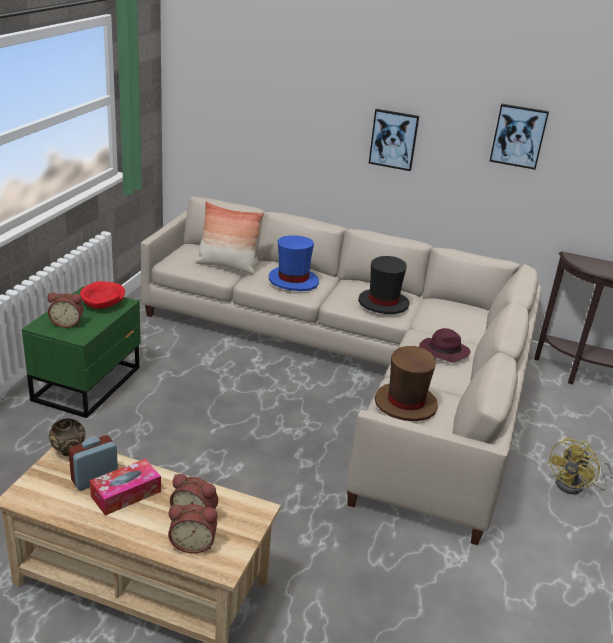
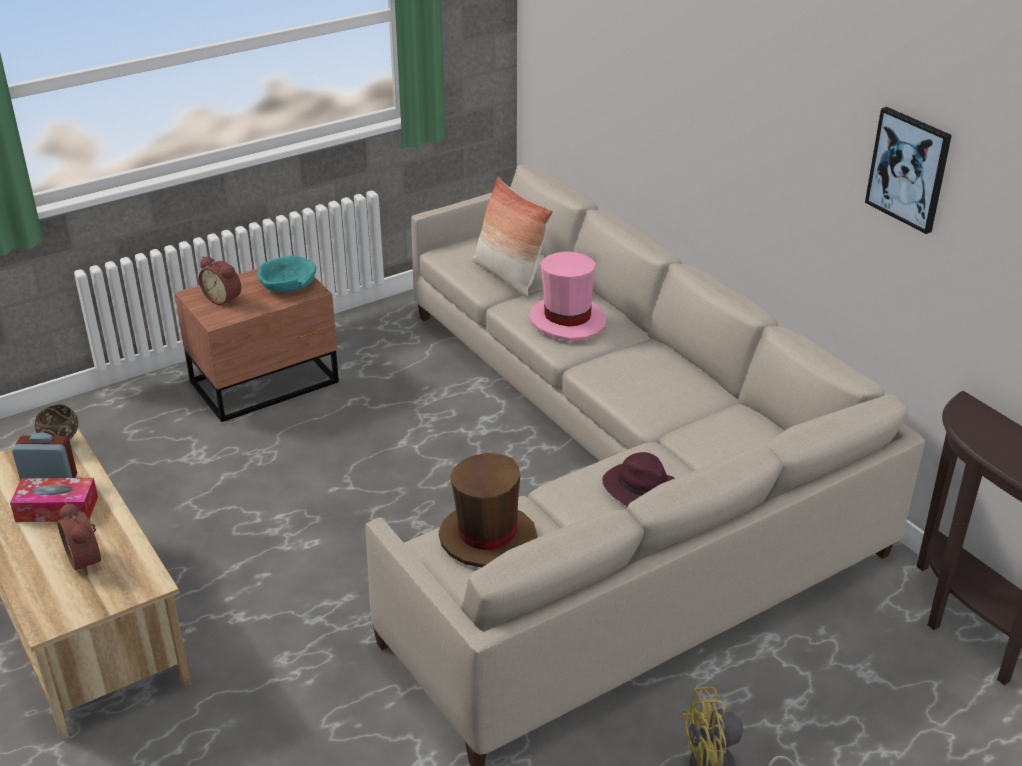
camera: 40 degrees right, 5 degrees up
green nightstand [22,287,141,418] -> brown nightstand [174,268,339,422]
red bowl [80,281,125,309] -> turquoise bowl [257,256,316,292]
alarm clock [168,504,217,553] -> none
blue hat [269,235,319,291] -> pink hat [529,252,607,341]
black hat [358,256,410,314] -> none
picture [369,109,419,171] -> none

